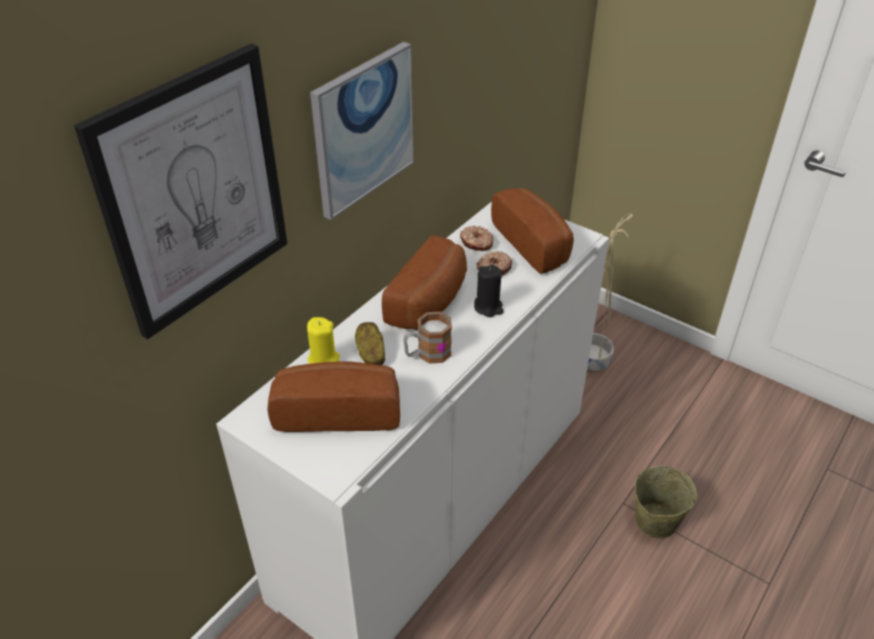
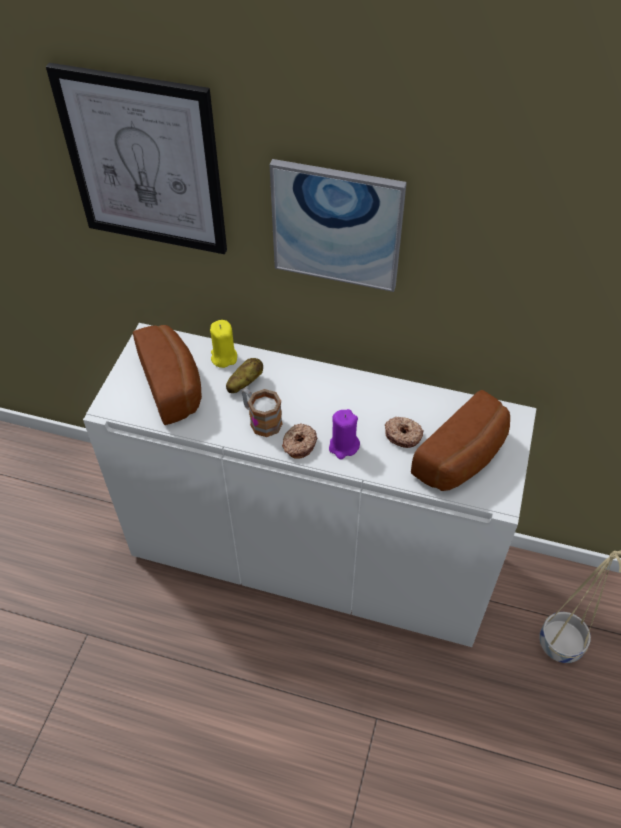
camera: 70 degrees right, 10 degrees up
bread [382,235,467,330] -> none
donut [460,226,494,251] -> donut moved to [282,423,317,459]
black candle [474,265,504,317] -> purple candle [329,409,360,459]
beige bucket [635,466,697,539] -> none

